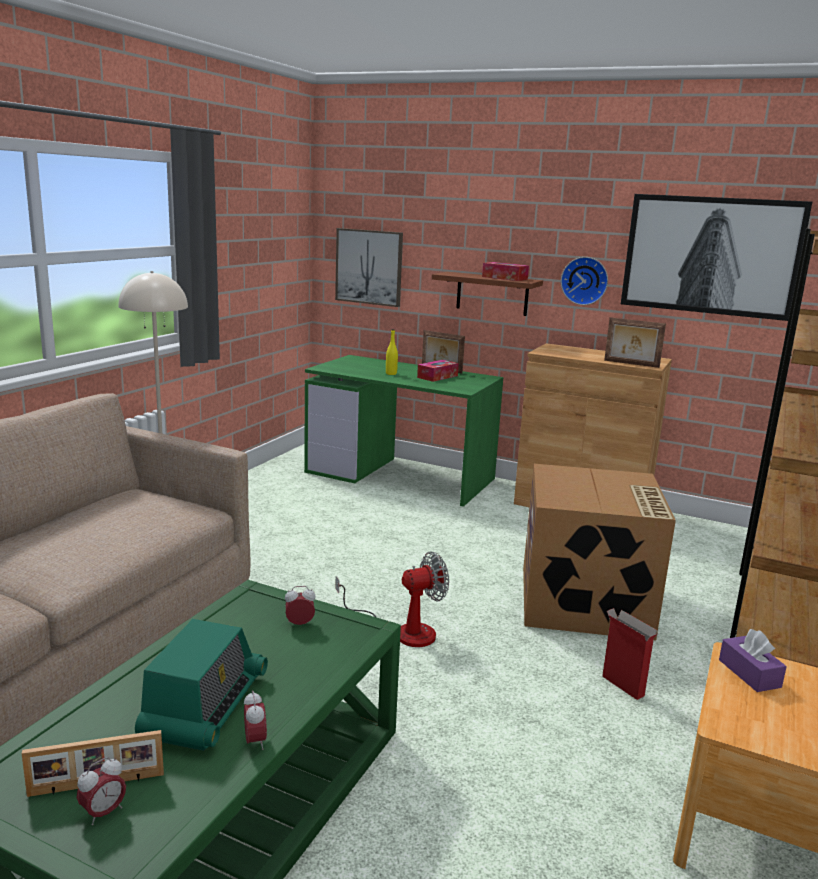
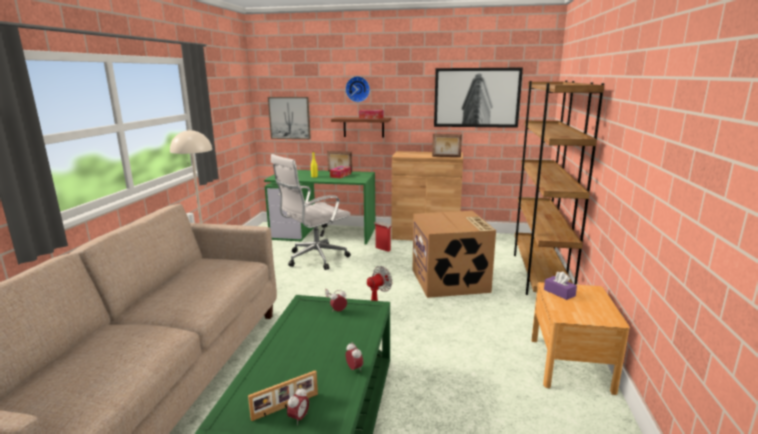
camera: 15 degrees left, 0 degrees up
radio [135,619,268,751] -> none
wall clock [561,257,608,305] -> wall clock moved to [345,76,370,102]
cardboard box [602,608,658,700] -> cardboard box moved to [374,222,391,252]
none -> white office chair [271,154,351,270]

